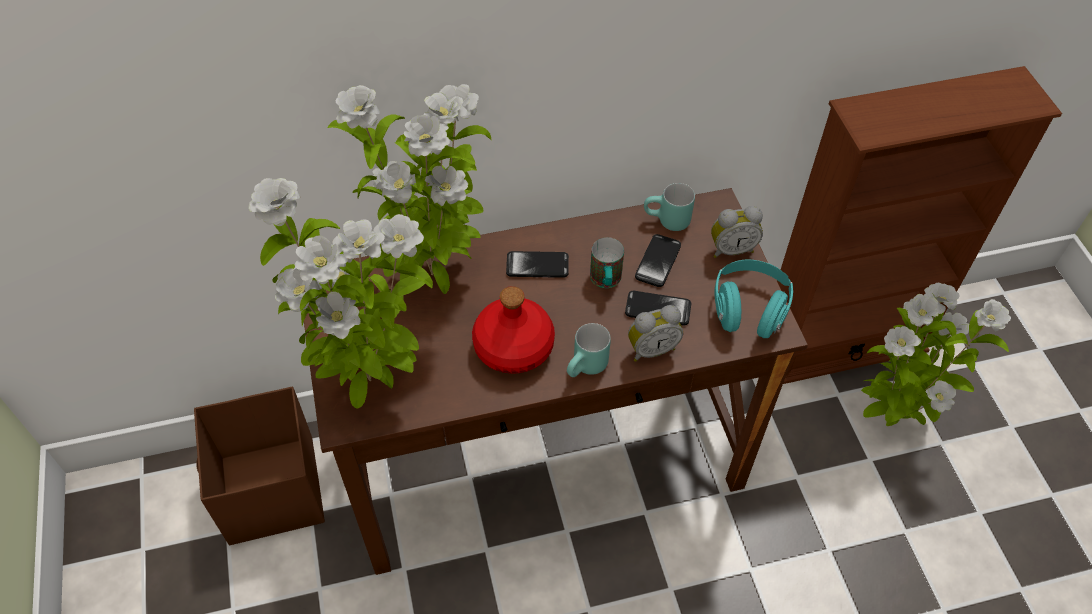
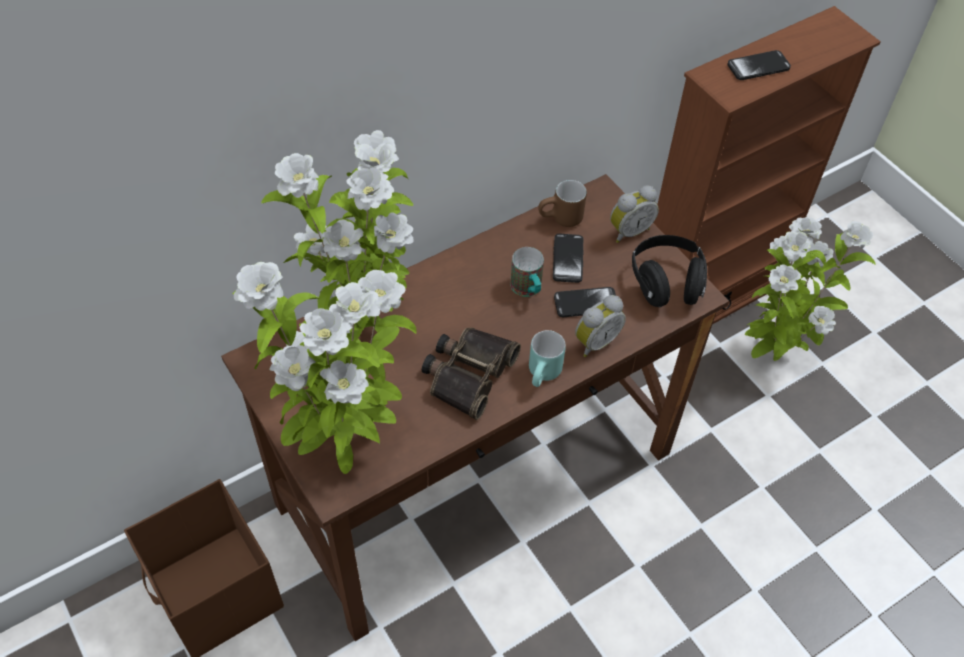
camera: 20 degrees left, 0 degrees up
red bottle [472,286,555,374] -> binoculars [422,328,521,420]
phone [506,251,569,278] -> phone moved to [727,50,791,80]
turquoise mug [644,183,695,231] -> brown mug [538,180,587,227]
turquoise headphones [714,260,793,338] -> black headphones [632,235,707,307]

